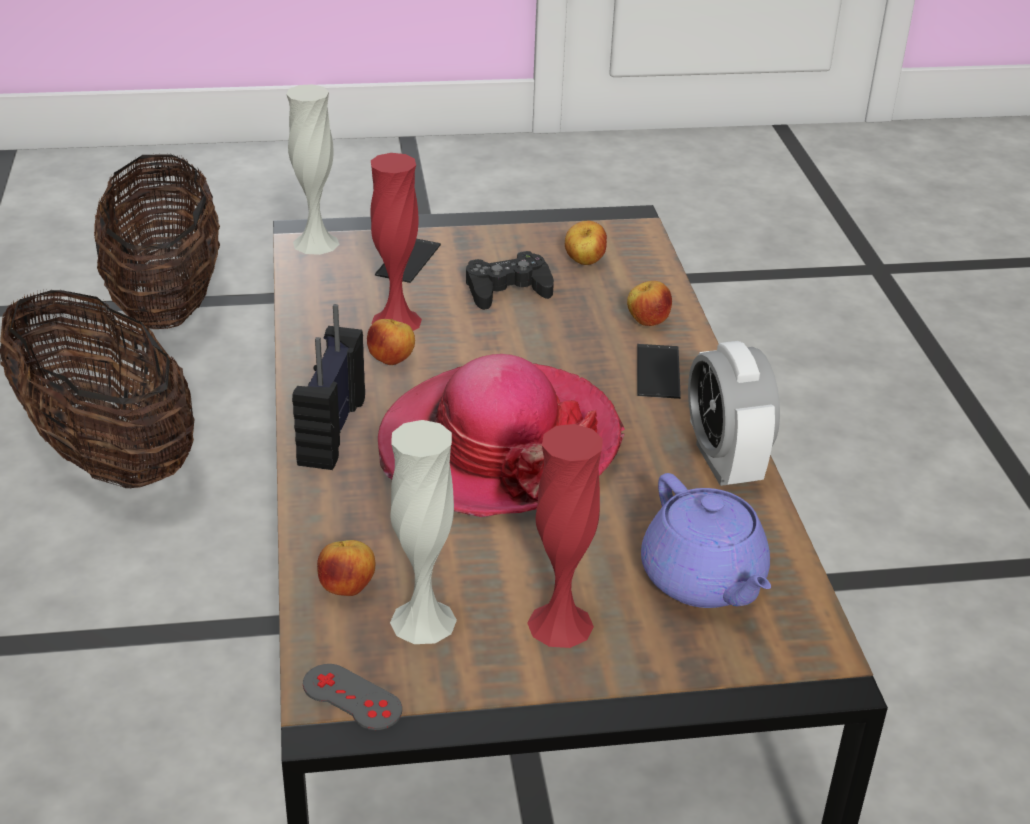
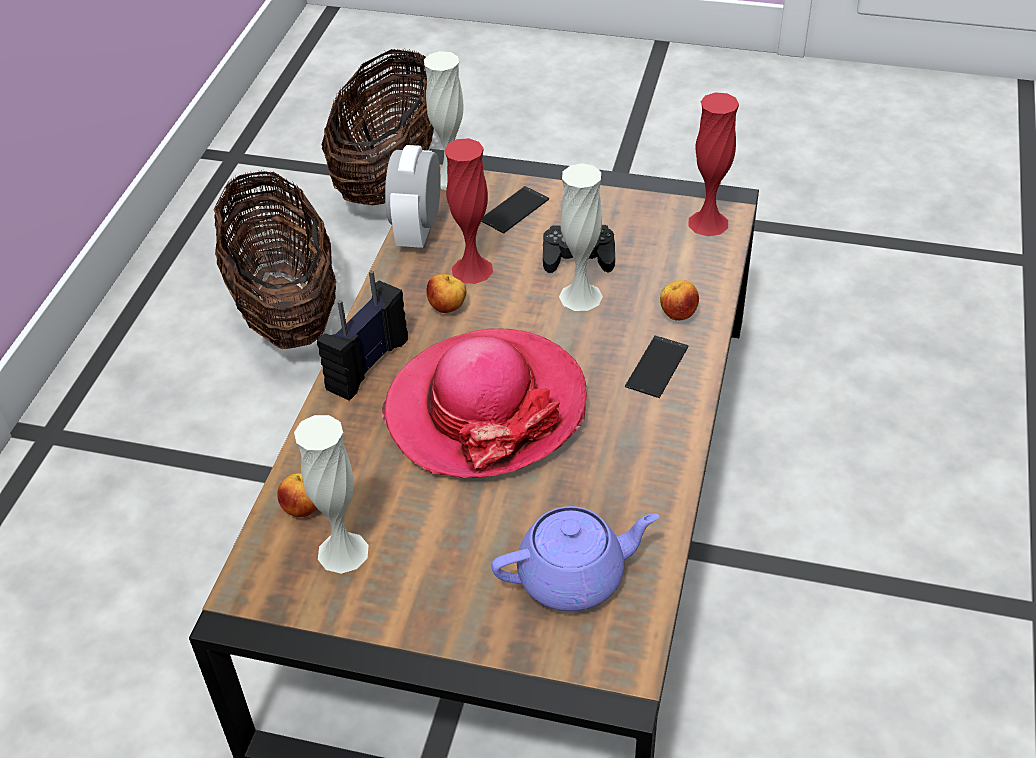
camera: 25 degrees right, 10 degrees up
grey game controller [303,664,402,730] -> none
red vase [527,424,603,648] -> red vase moved to [688,92,739,236]
apple [565,221,607,265] -> none
purple teapot [641,473,771,608] -> purple teapot turned 105 degrees counterclockwise [491,506,660,611]
alarm clock [688,341,780,486] -> alarm clock moved to [385,145,441,248]
none -> white vase [559,163,603,311]

